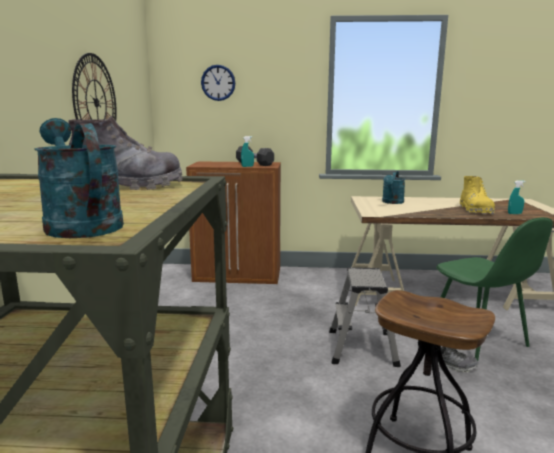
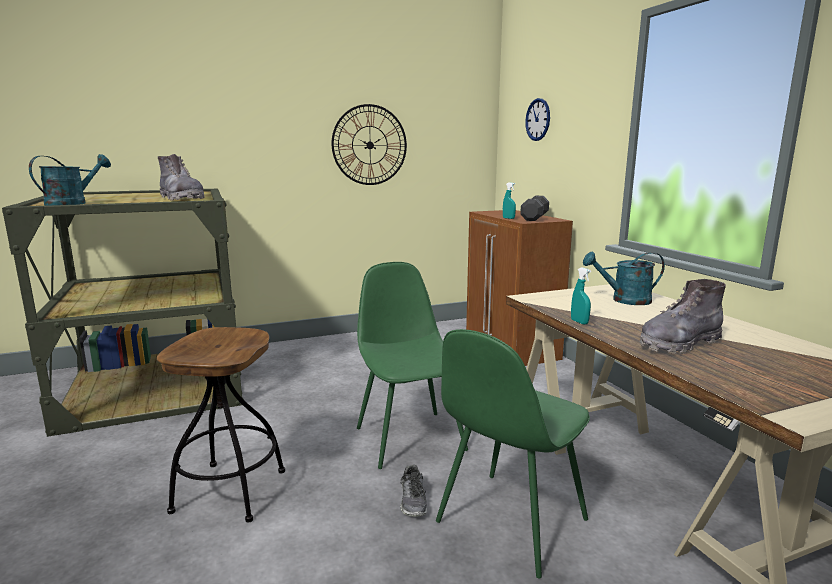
camera: 65 degrees right, 0 degrees up
grey step ladder [329,267,401,367] -> green chair [357,262,468,469]
yellow boot [460,176,495,214] -> grey boot [640,279,726,354]
turquoise spray bottle [508,181,526,214] -> turquoise spray bottle moved to [571,267,591,325]

